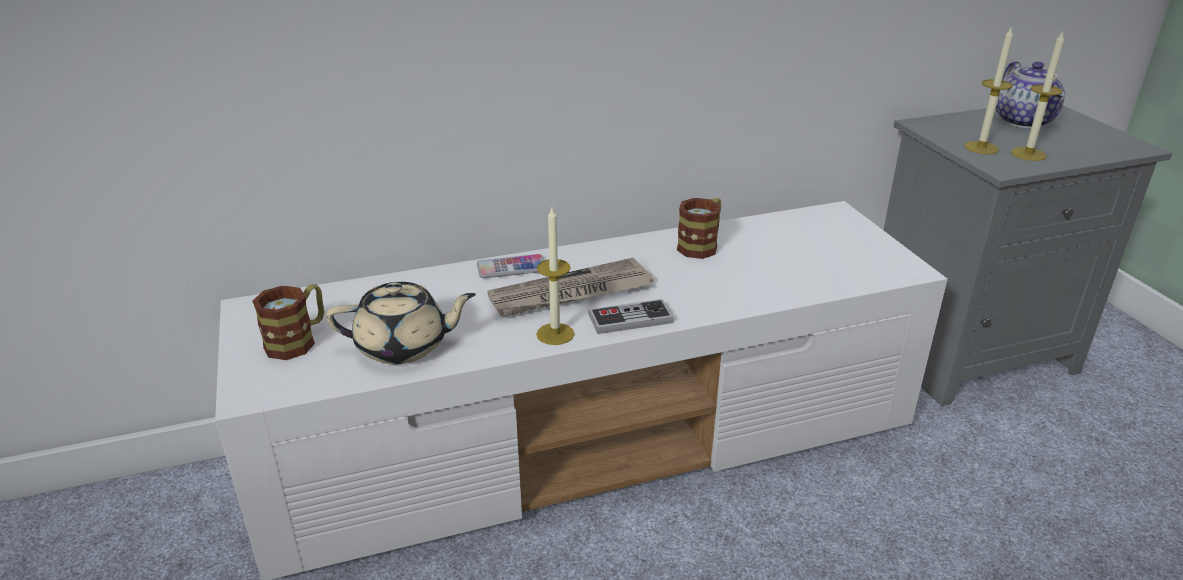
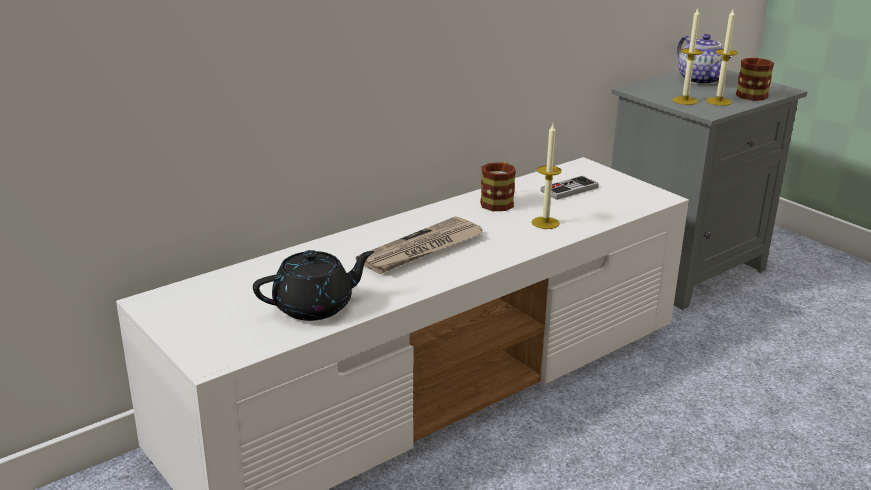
camera: 20 degrees left, 5 degrees down
mug [252,284,324,360] -> mug moved to [736,58,774,101]
beige teapot [326,282,476,364] -> black teapot [253,250,374,321]
phone [477,254,545,278] -> none
candle [536,208,574,345] -> candle moved to [532,124,562,229]
game controller [588,299,674,334] -> game controller moved to [540,176,599,200]

